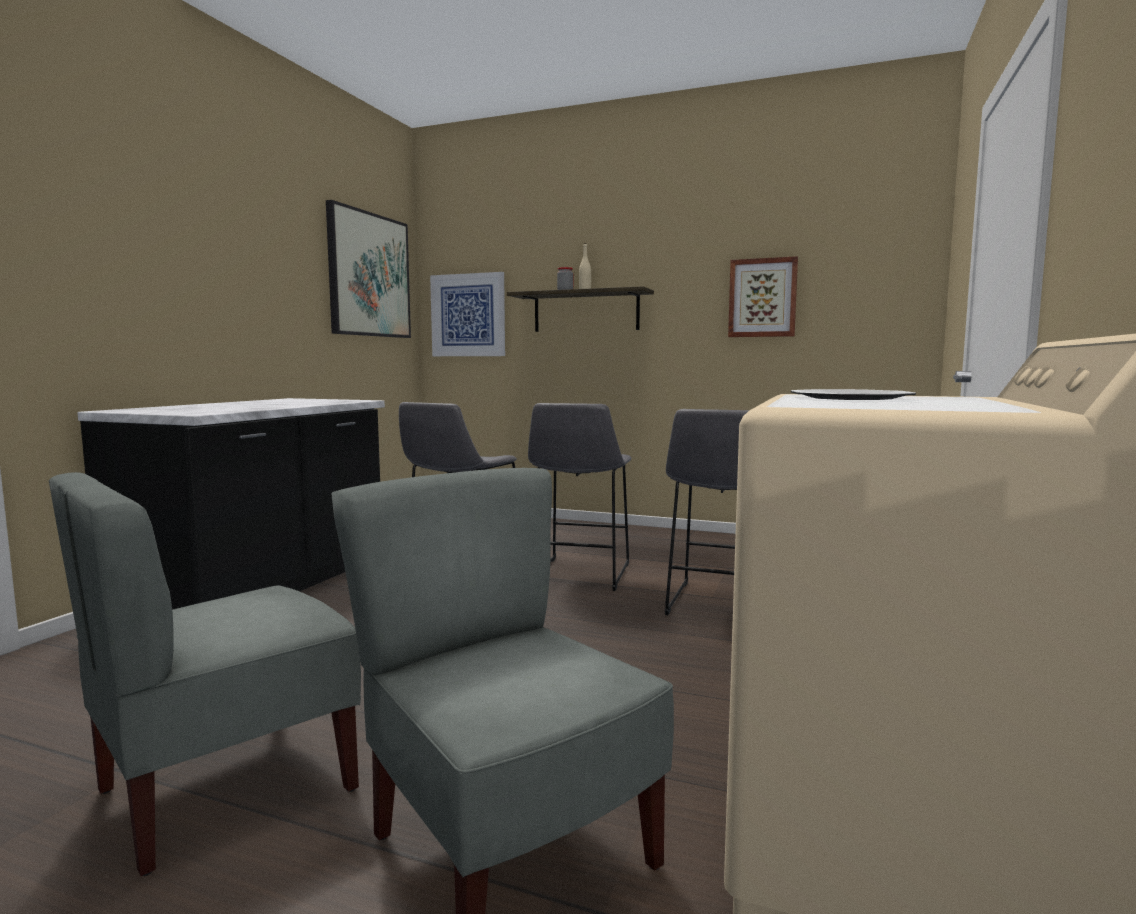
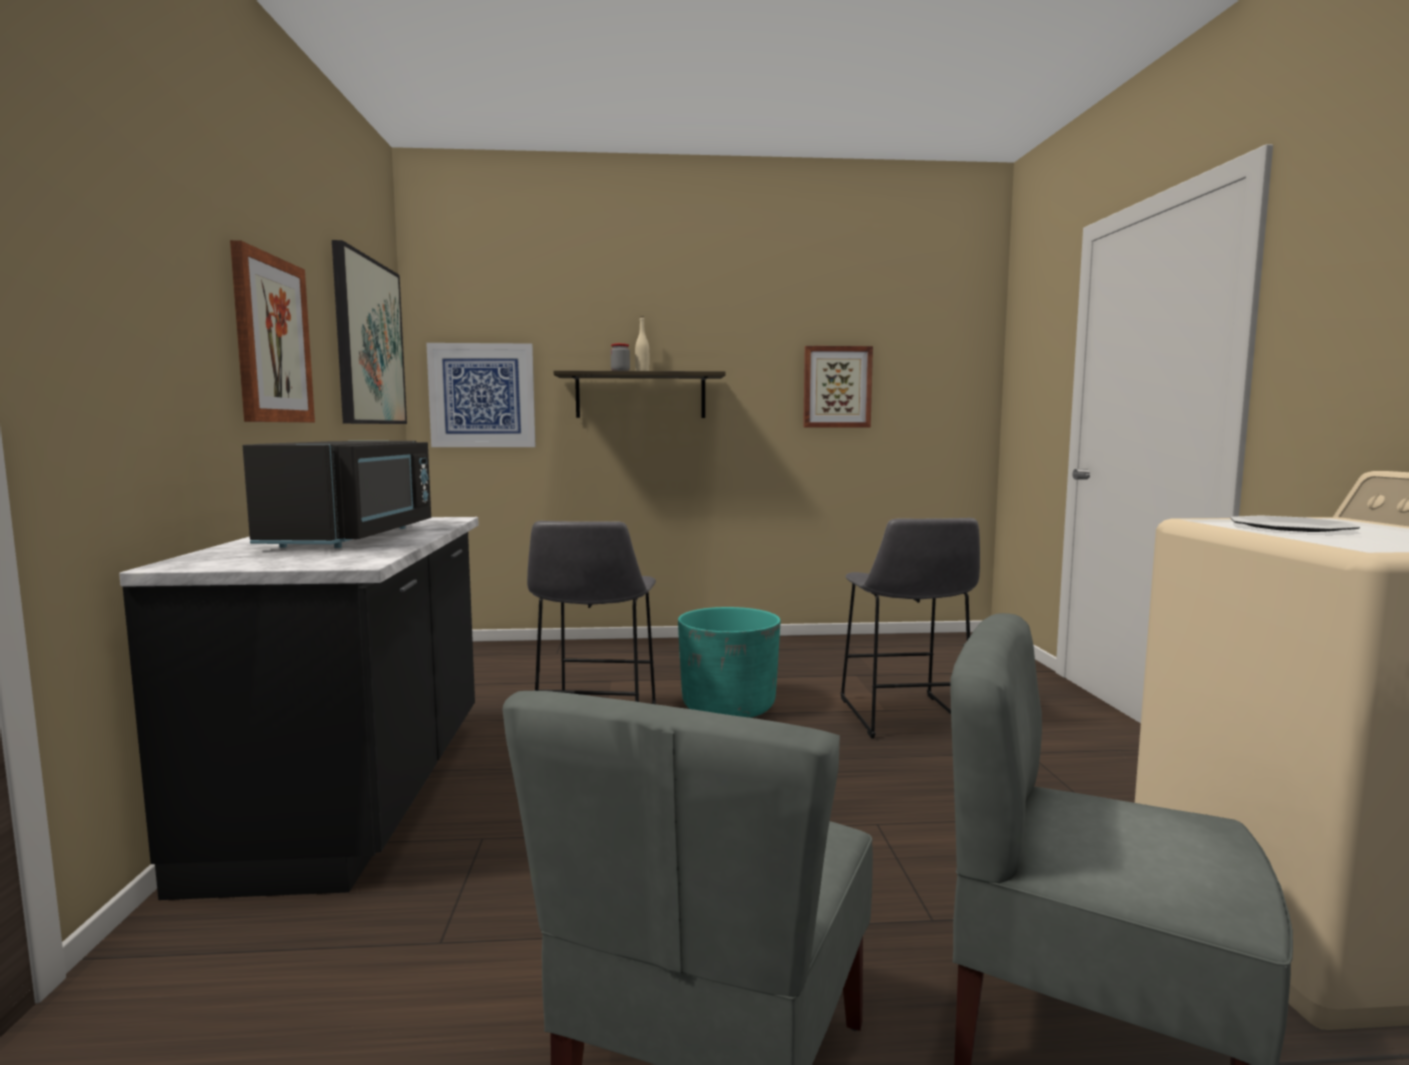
camera: 25 degrees left, 0 degrees up
grey stool [528,403,632,591] -> turquoise planter [678,607,781,718]
none -> picture [230,240,315,422]
none -> black microwave [243,441,431,548]

